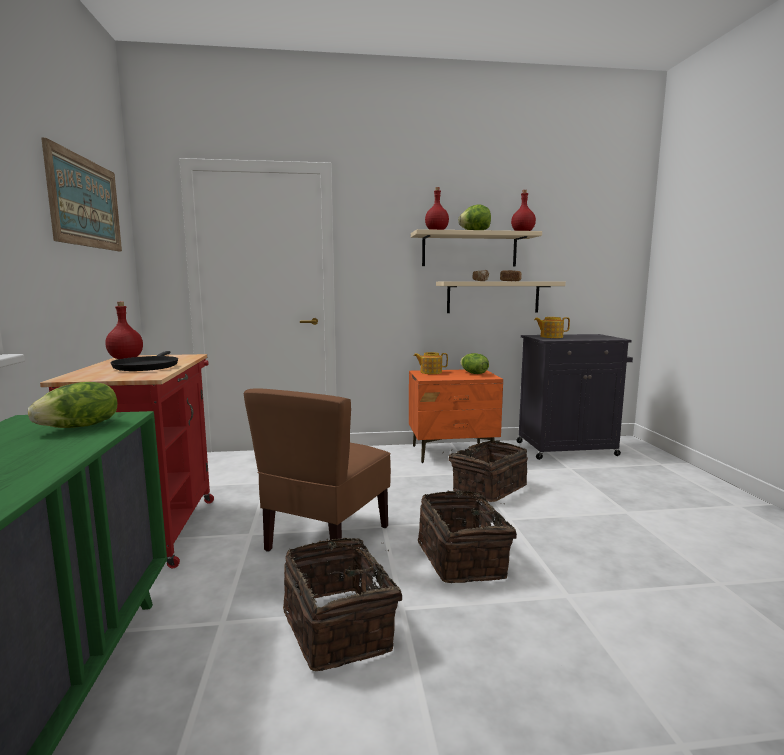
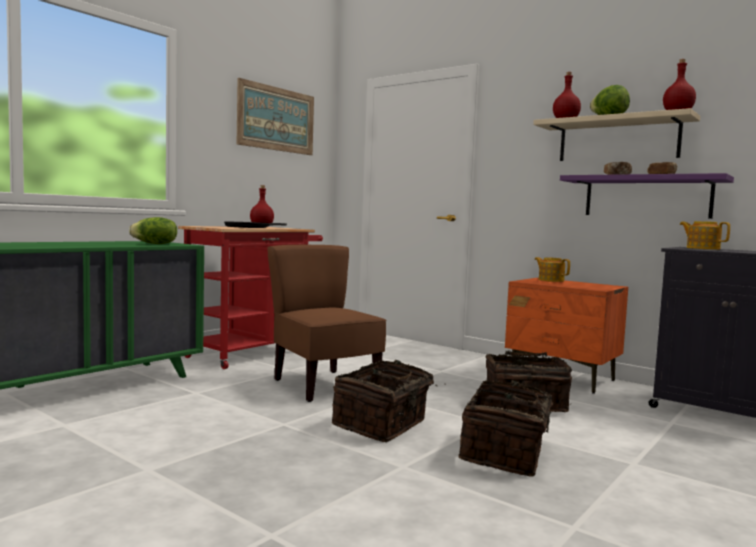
camera: 45 degrees right, 5 degrees down
brown chair [244,388,391,552] -> brown chair turned 75 degrees clockwise [267,245,387,402]
basket [283,537,402,671] -> basket moved to [458,380,570,477]
beige shelf [436,281,566,313] -> purple shelf [560,173,734,219]
lettuce [460,353,489,374] -> none

